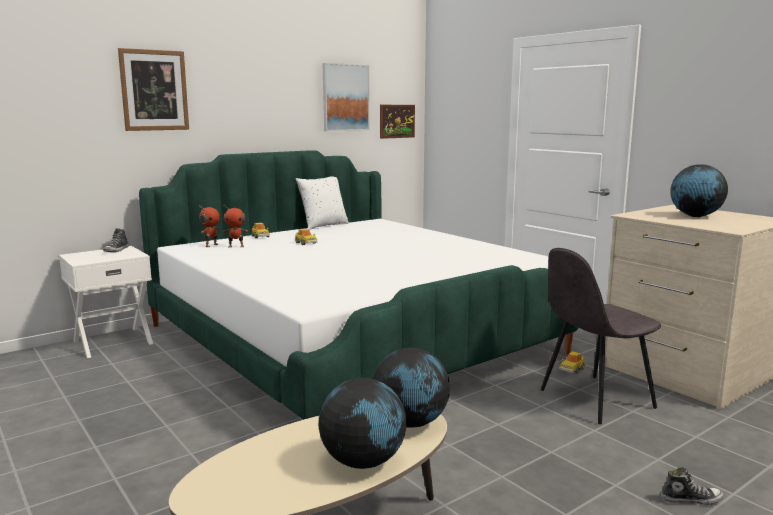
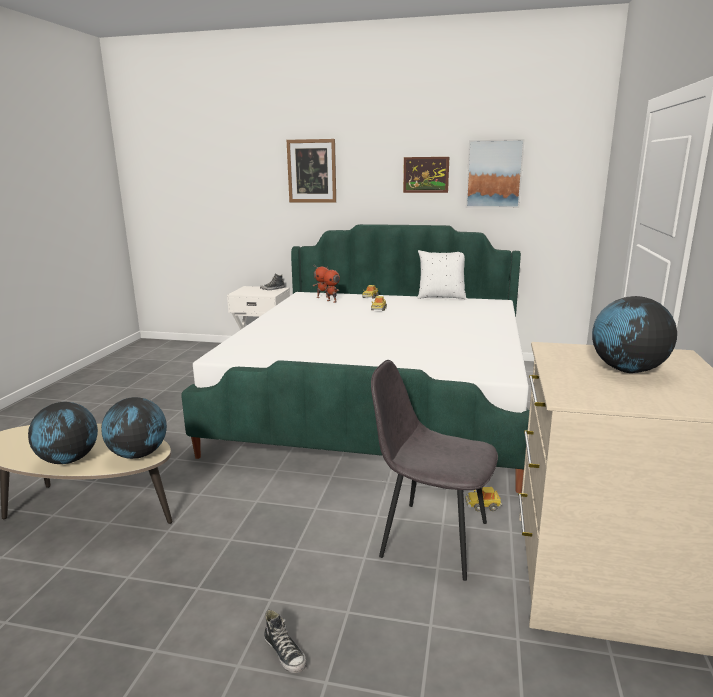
camera: 50 degrees right, 5 degrees up
picture [380,105,415,139] -> picture moved to [403,157,449,193]

